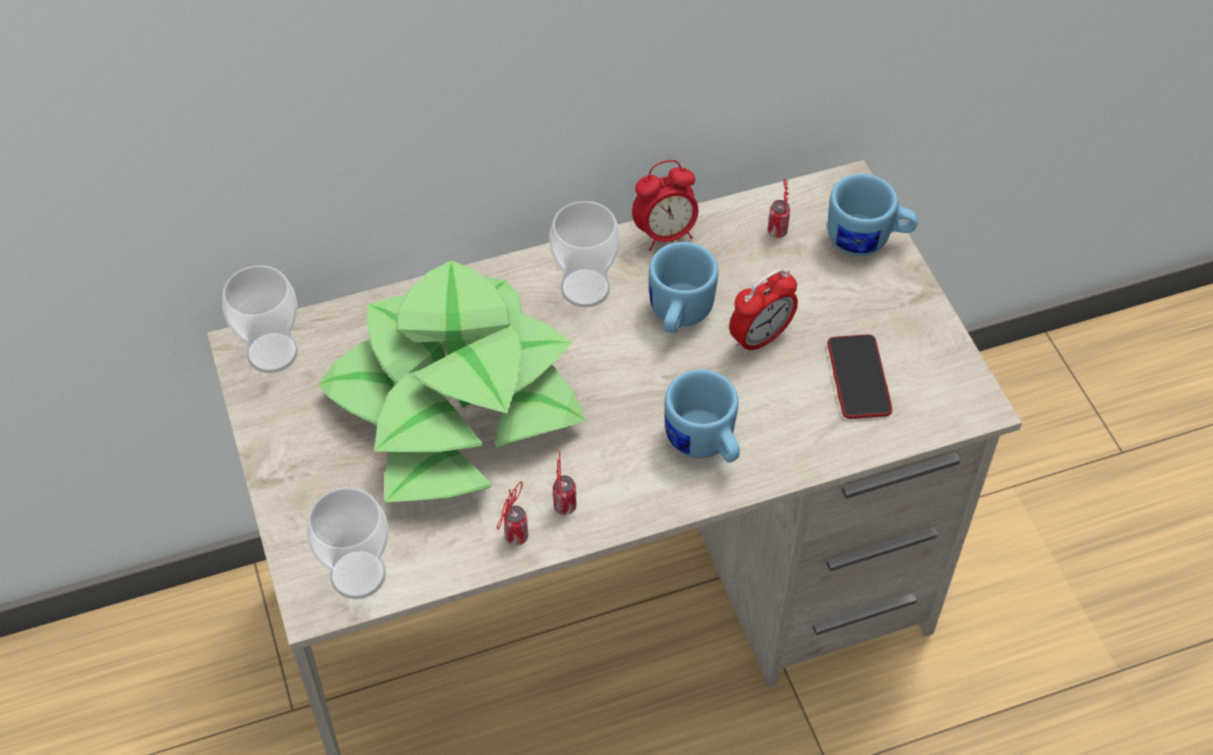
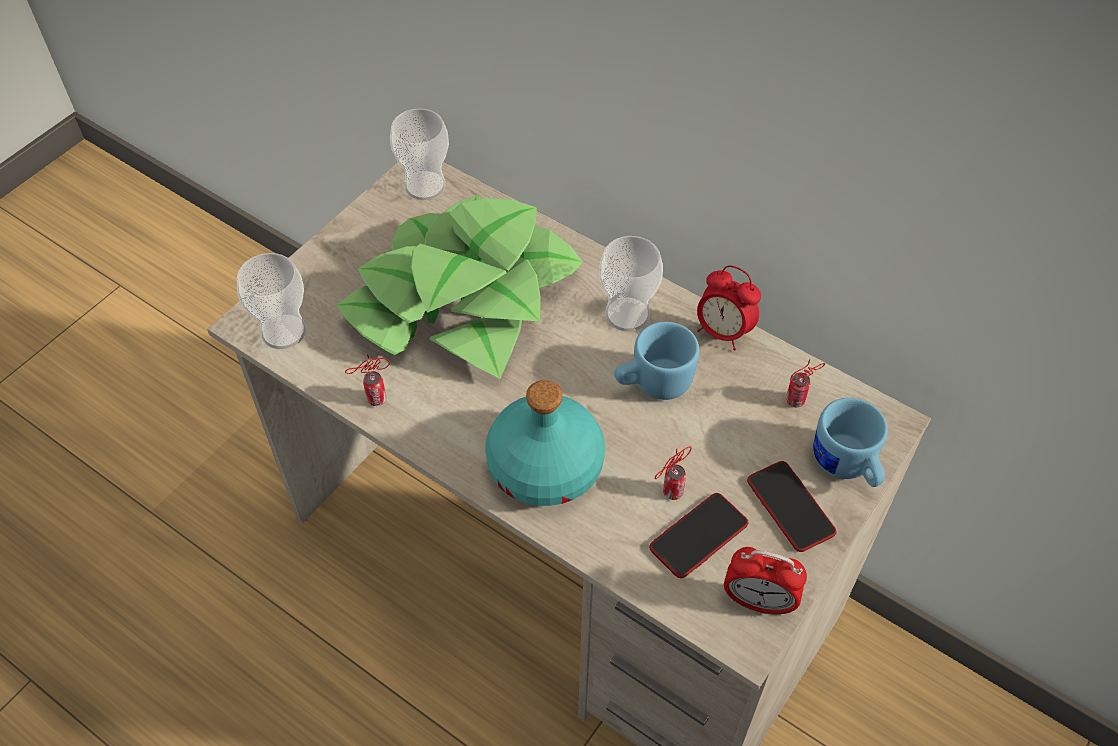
camera: 55 degrees right, 0 degrees up
can [553,451,576,515] -> can moved to [655,446,691,500]
blue mug [664,369,740,463] -> turquoise bottle [485,380,605,506]
alarm clock [729,269,798,355] -> alarm clock moved to [724,547,807,616]
none -> phone [747,461,837,552]

